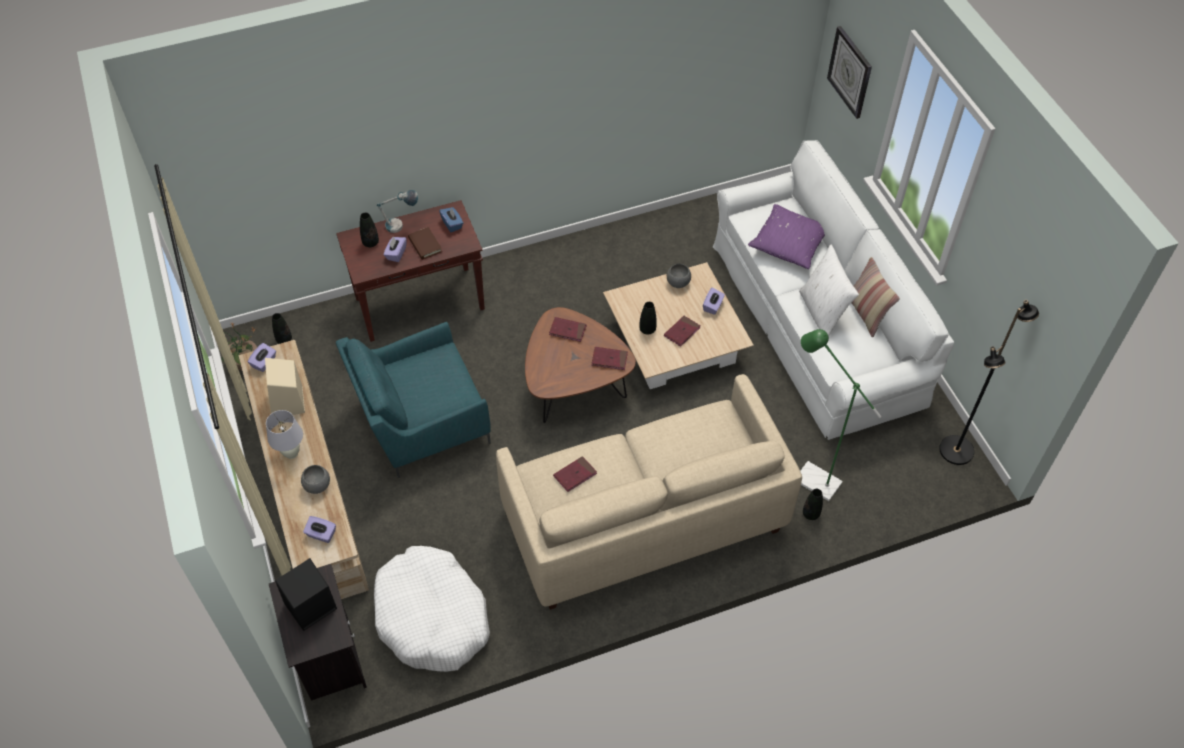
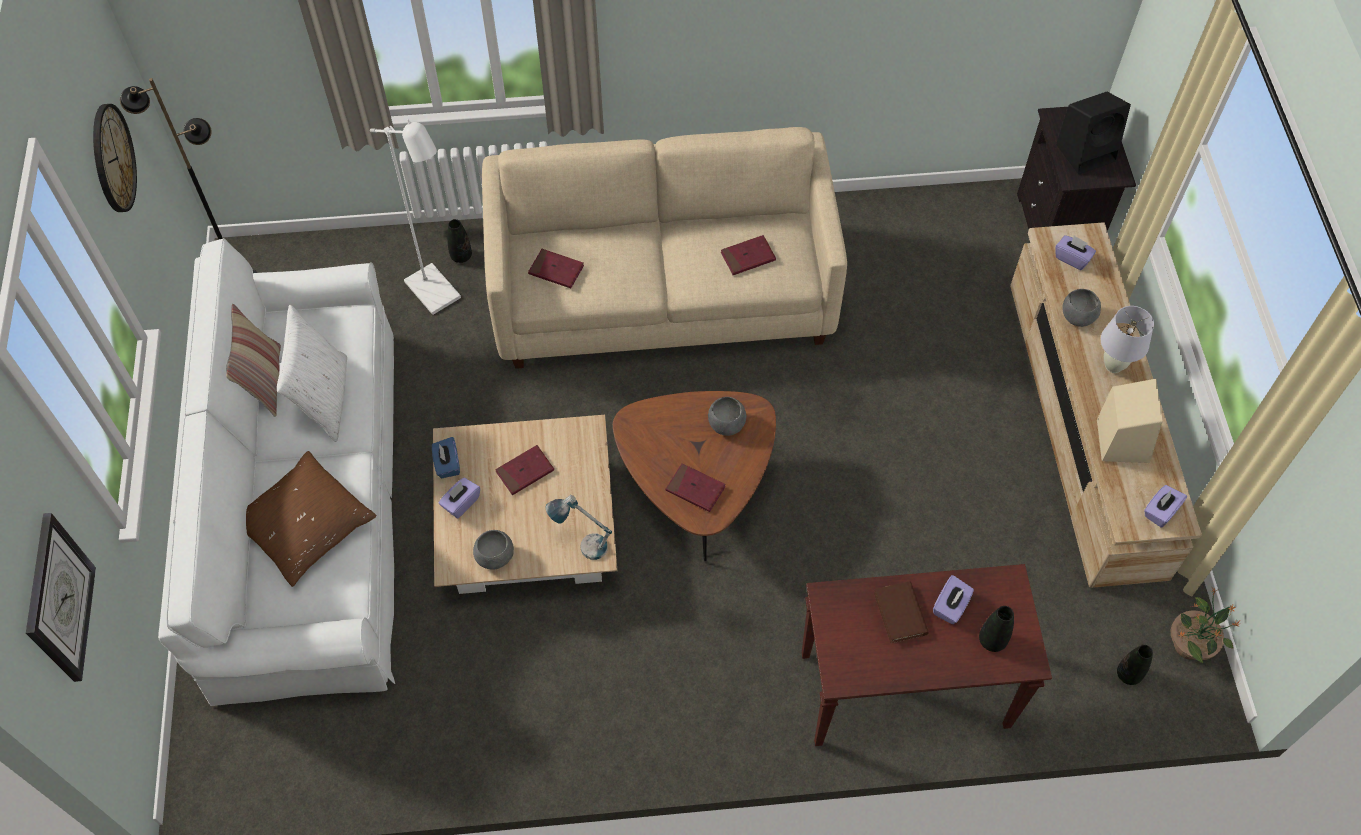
camera: 165 degrees left, 5 degrees up
turquoise armchair [336,322,491,478] -> none
white dog bed [374,546,490,672] -> none
table lamp [377,190,418,233] -> table lamp moved to [545,495,612,560]
blue tissue box [439,207,463,232] -> blue tissue box moved to [432,437,460,478]
red book [592,347,628,370] -> red book moved to [528,249,584,288]
black vase [639,302,657,334] -> none
purple pillow [748,204,825,269] -> brown pillow [246,451,376,587]
green floor lamp [800,329,881,501] -> white floor lamp [370,119,461,315]
none -> wall clock [93,104,137,212]
none -> grey bowl [708,397,746,436]

